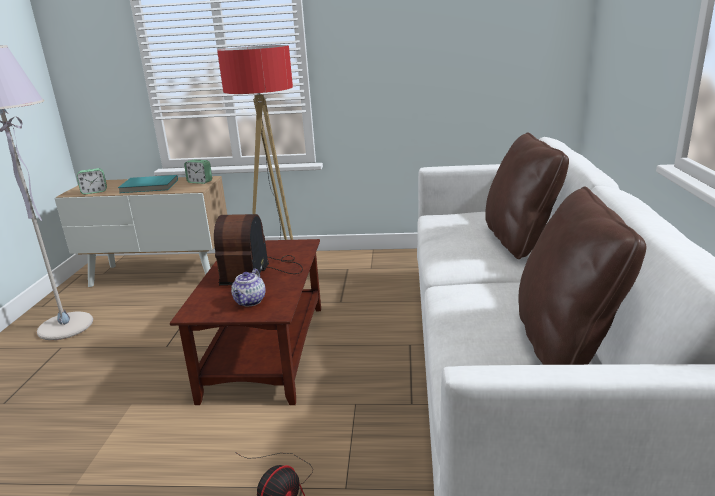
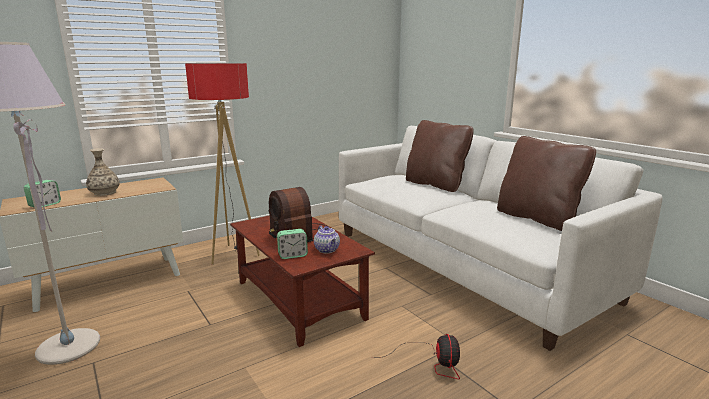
camera: 40 degrees left, 5 degrees down
turquoise book [118,175,178,193] -> vase [86,148,120,196]
alarm clock [184,160,212,184] -> alarm clock moved to [277,229,308,259]

